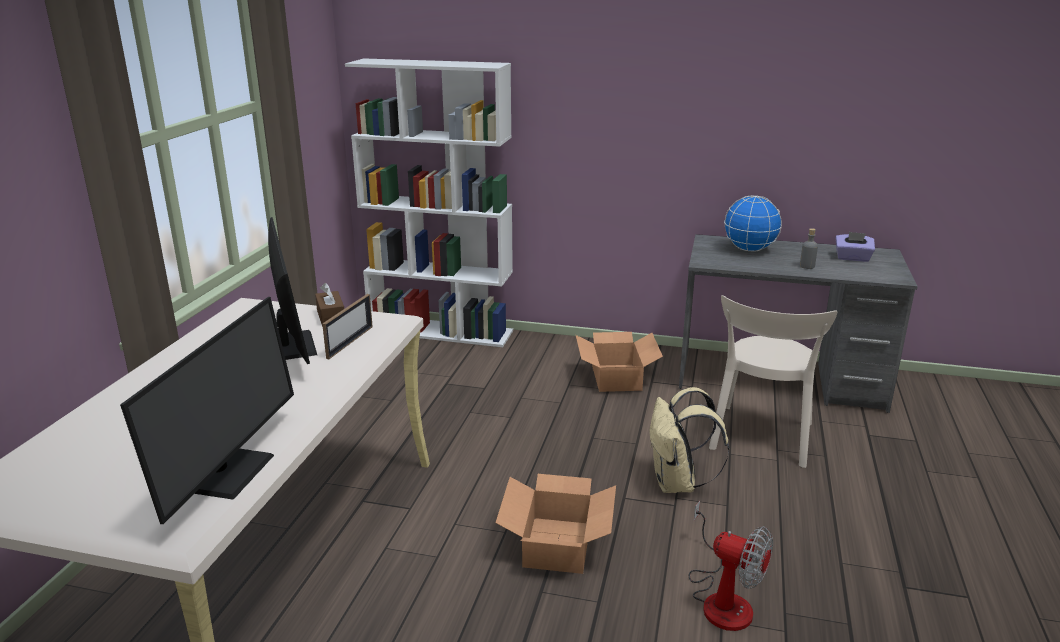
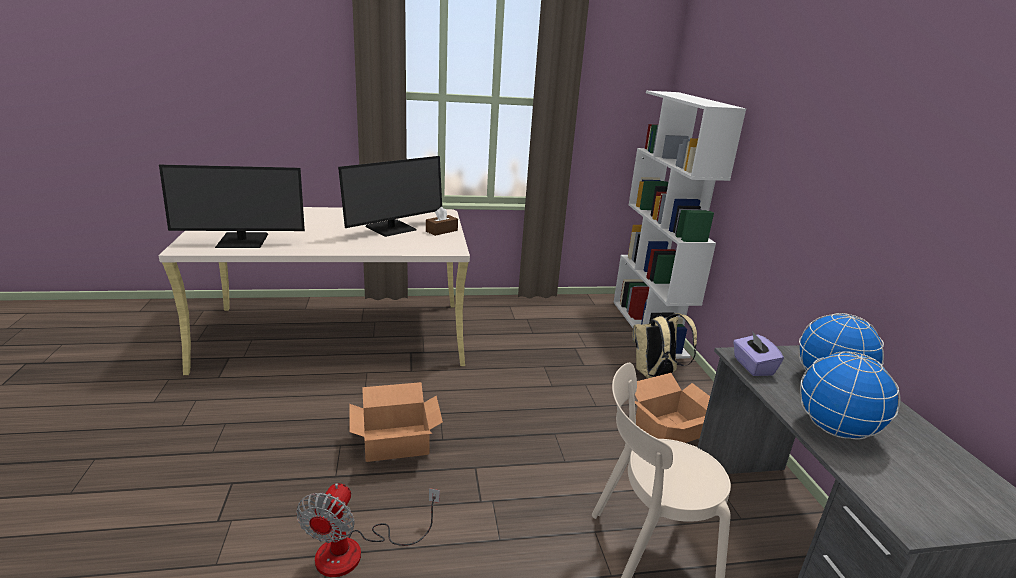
camera: 65 degrees right, 0 degrees up
picture frame [322,294,373,359] -> none
beige backpack [650,387,729,493] -> beige backpack moved to [632,313,697,378]
grey bottle [800,228,818,269] -> globe [800,351,901,440]
purple tissue box [835,232,875,262] -> purple tissue box moved to [733,331,784,376]

